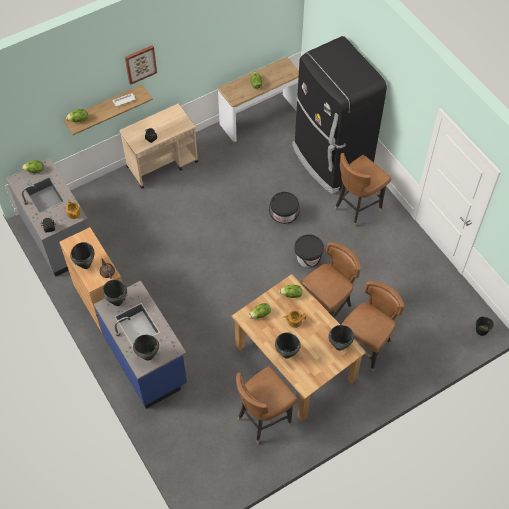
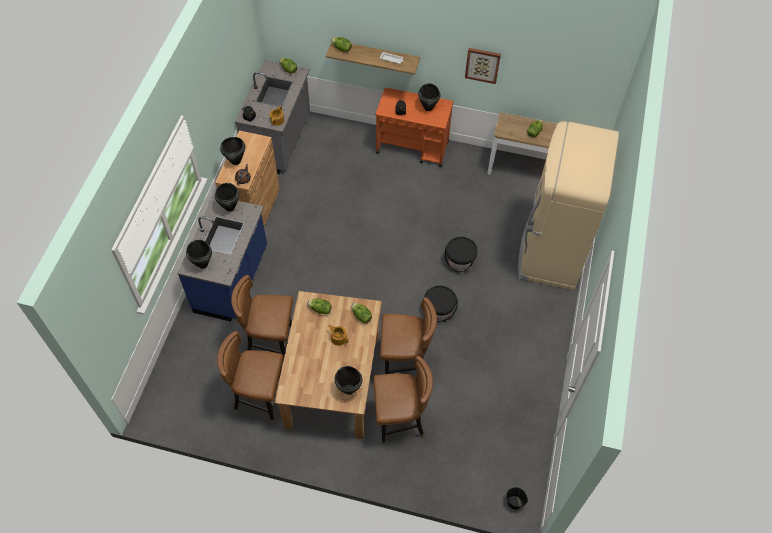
camera: 45 degrees right, 0 degrees up
beige cart [119,104,198,189] -> orange cart [376,88,453,167]
picture [125,45,157,85] -> picture moved to [465,48,501,84]
black cooking pot [275,333,301,359] -> black cooking pot moved to [418,83,440,111]
black fridge [292,36,387,194] -> beige fridge [518,121,619,291]
brown chair [335,153,391,227] -> brown chair moved to [231,275,293,361]

